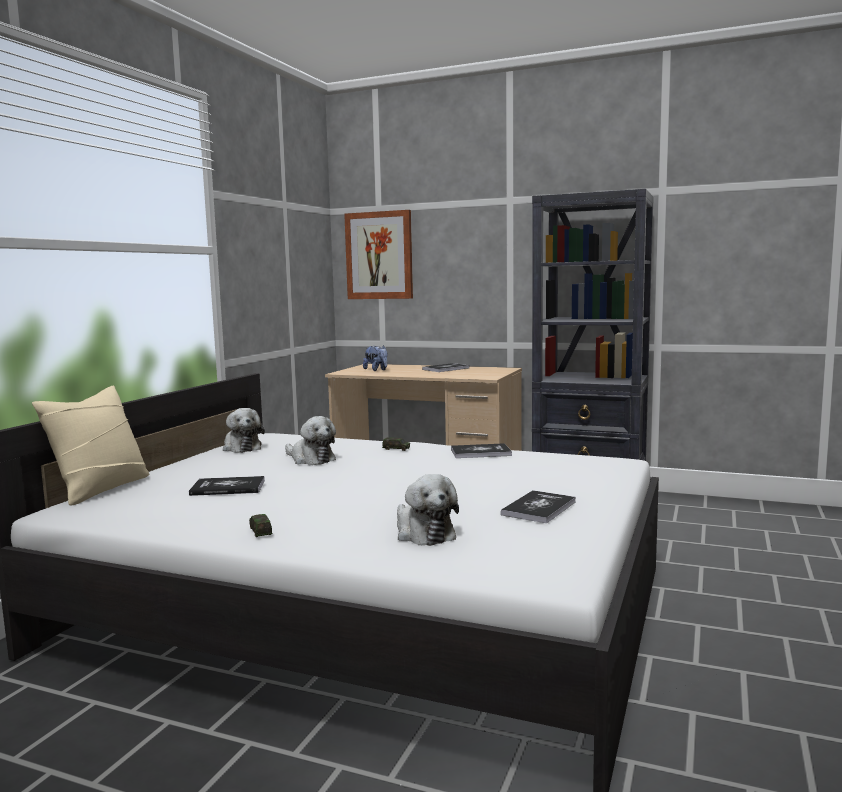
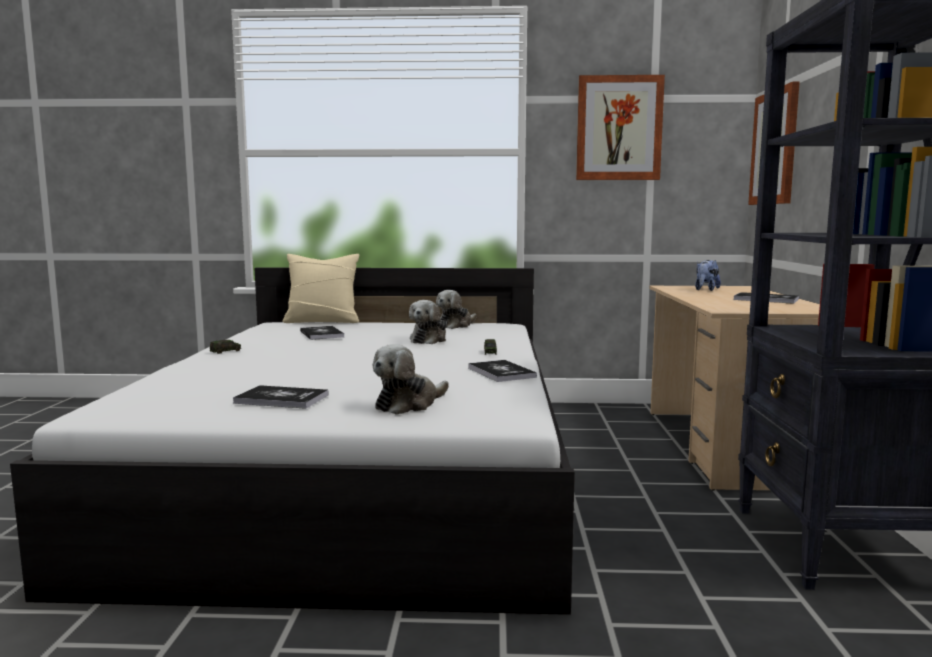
camera: 70 degrees right, 0 degrees up
plush toy [397,474,459,546] -> plush toy moved to [373,344,449,415]
none -> picture [576,75,665,180]

